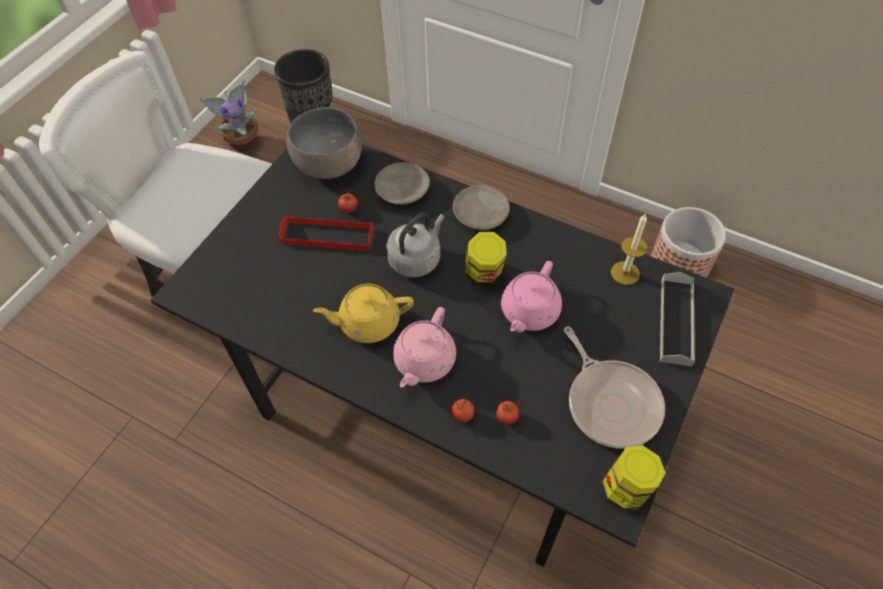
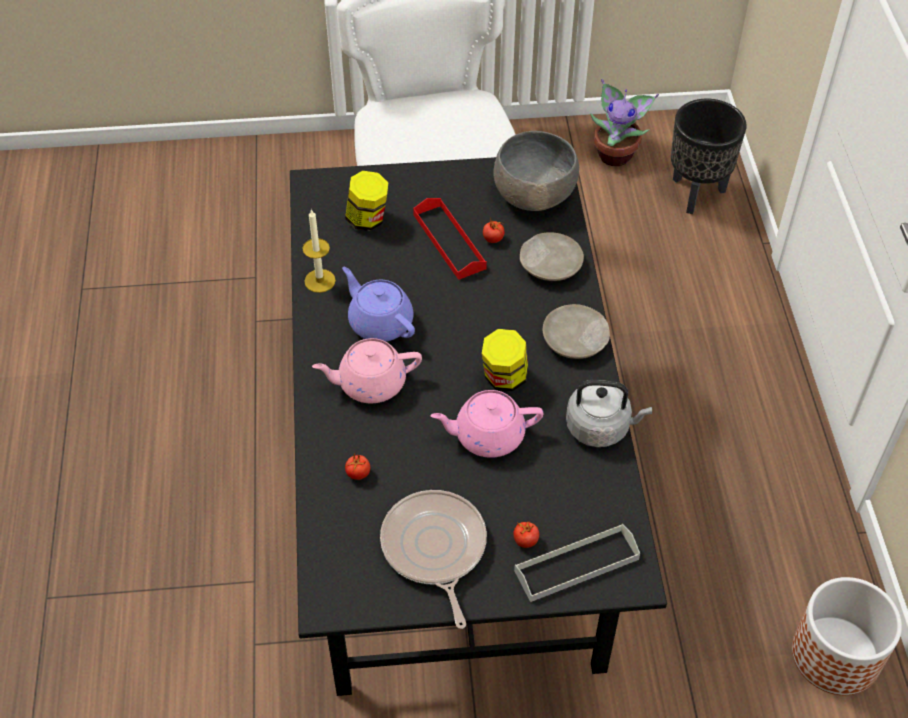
camera: 55 degrees right, 5 degrees down
yellow teapot [313,284,414,343] -> purple teapot [342,267,415,342]
grey kettle [386,213,445,278] -> grey kettle moved to [566,380,652,447]
tomato [451,399,475,423] -> tomato moved to [513,522,539,548]
frying pan [564,326,665,449] -> frying pan turned 135 degrees clockwise [380,490,487,629]
jar [601,445,665,511] -> jar moved to [345,171,388,231]
candle [611,214,647,285] -> candle moved to [302,209,336,293]

